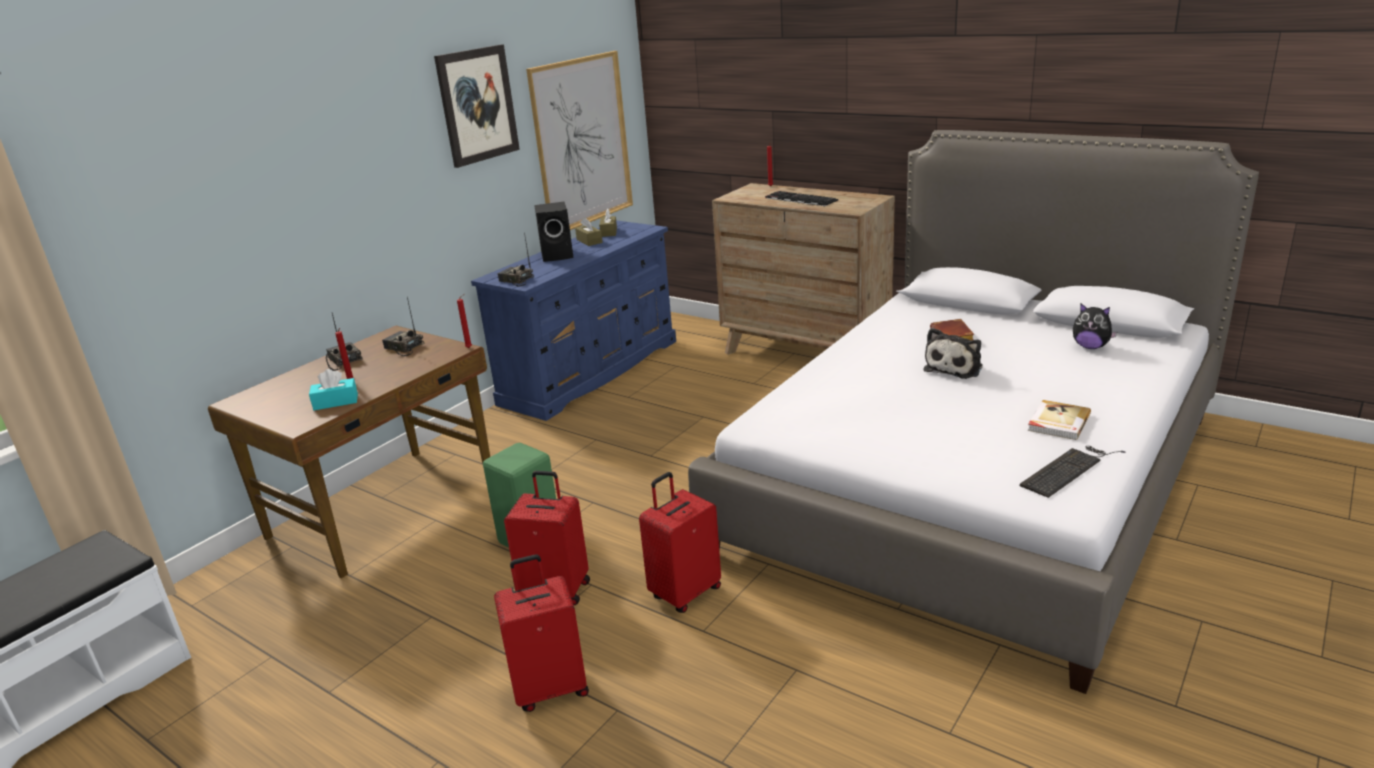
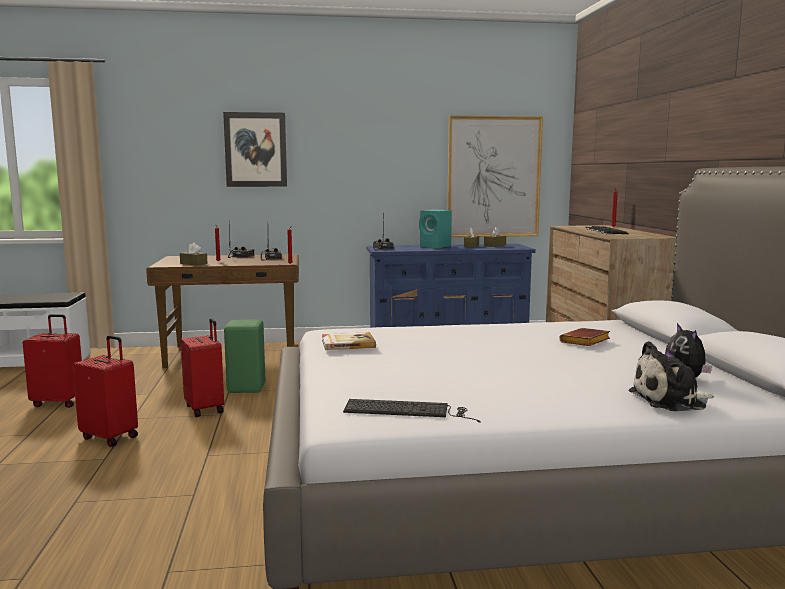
camera: 45 degrees right, 15 degrees down
turquoise tissue box [309,369,358,410] -> brown tissue box [180,242,208,266]
picture [434,44,520,168] -> picture moved to [223,112,287,187]
black speaker [534,202,574,262] -> turquoise speaker [419,209,452,248]
red suitcase [639,472,721,613] -> red suitcase moved to [23,314,82,408]
plush toy [924,328,983,379] -> plush toy moved to [628,341,714,411]
book [1028,400,1091,440] -> book moved to [322,332,376,350]

